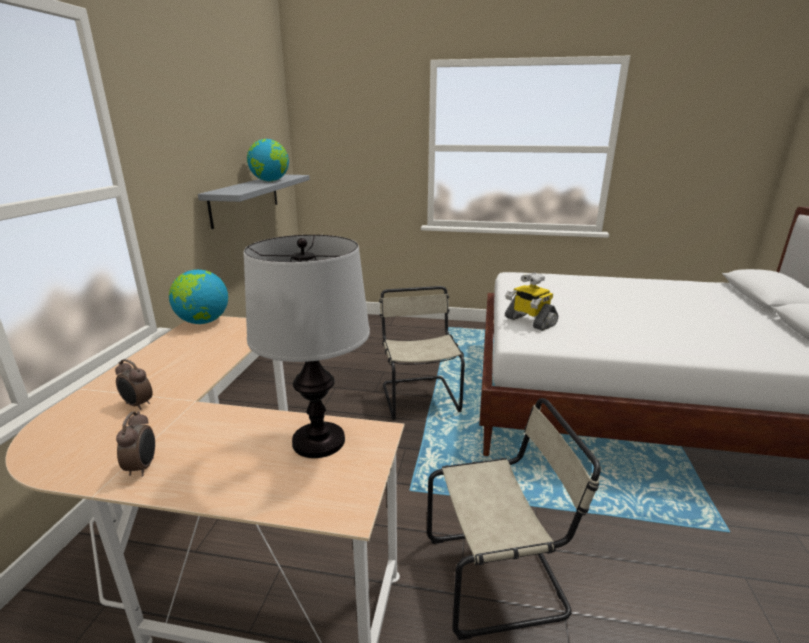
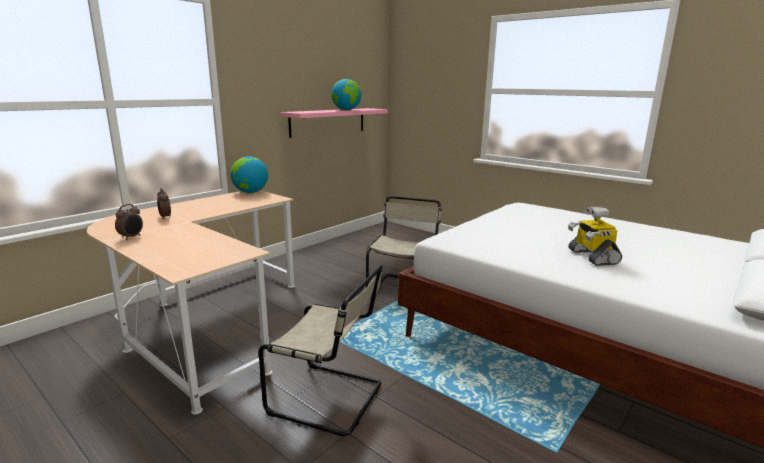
camera: 30 degrees right, 5 degrees down
grey shelf [198,175,310,229] -> pink shelf [280,108,387,138]
table lamp [244,235,370,458] -> none
toy robot [505,272,558,331] -> toy robot moved to [568,207,622,266]

